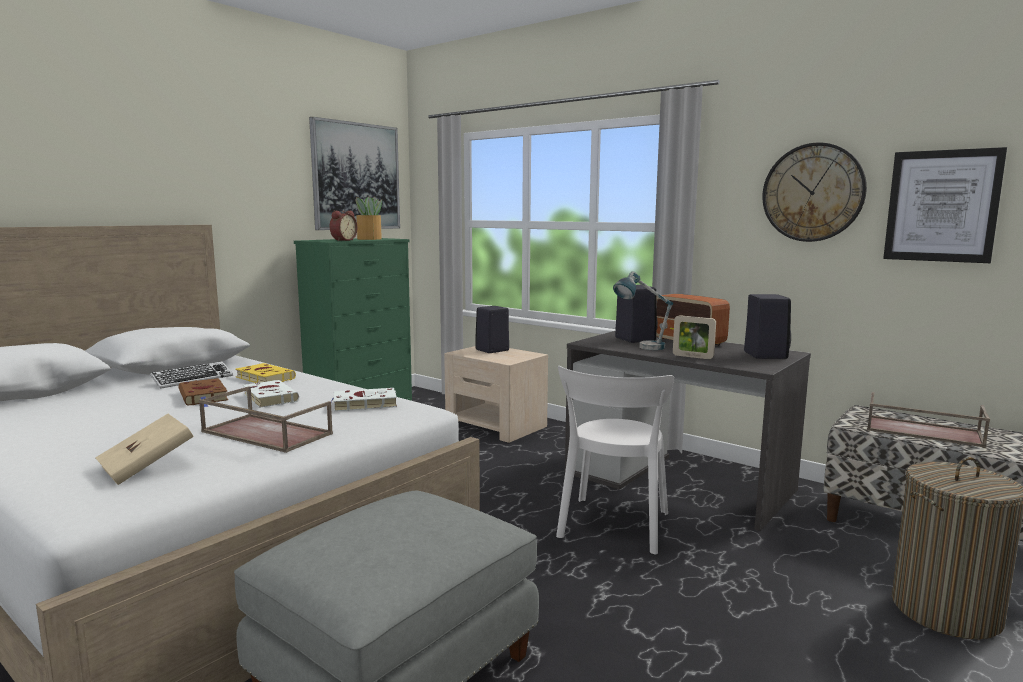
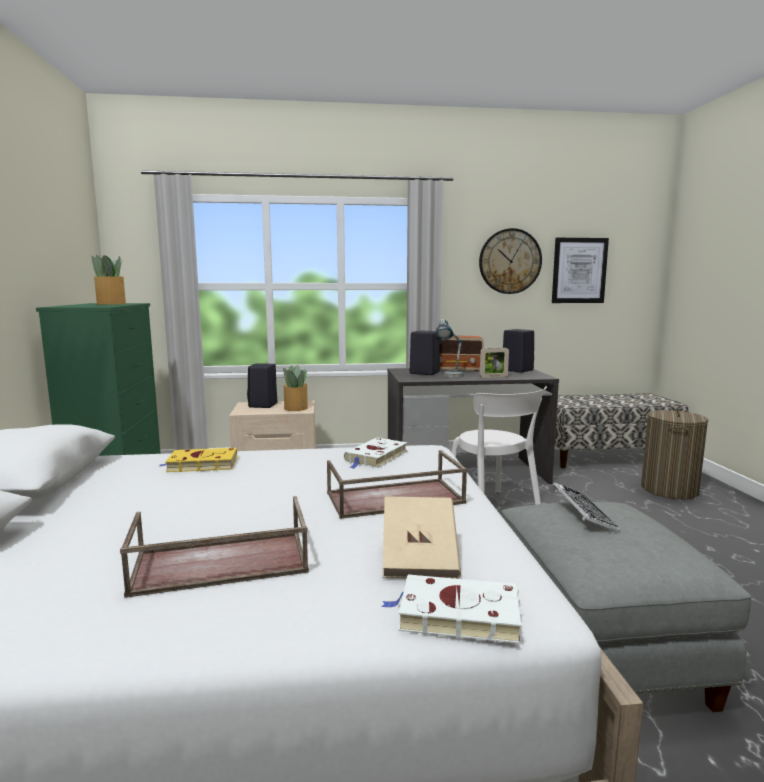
camera: 45 degrees left, 0 degrees up
keyboard [150,361,233,389] -> keyboard moved to [553,482,620,532]
brown book [179,378,228,407] -> none
white book [243,380,299,408] -> white book moved to [381,574,521,644]
picture [309,117,400,230] -> none
alarm clock [330,211,358,241] -> none
brown tray [867,392,990,447] -> brown tray moved to [120,496,309,598]
none -> potted plant [283,365,308,411]

